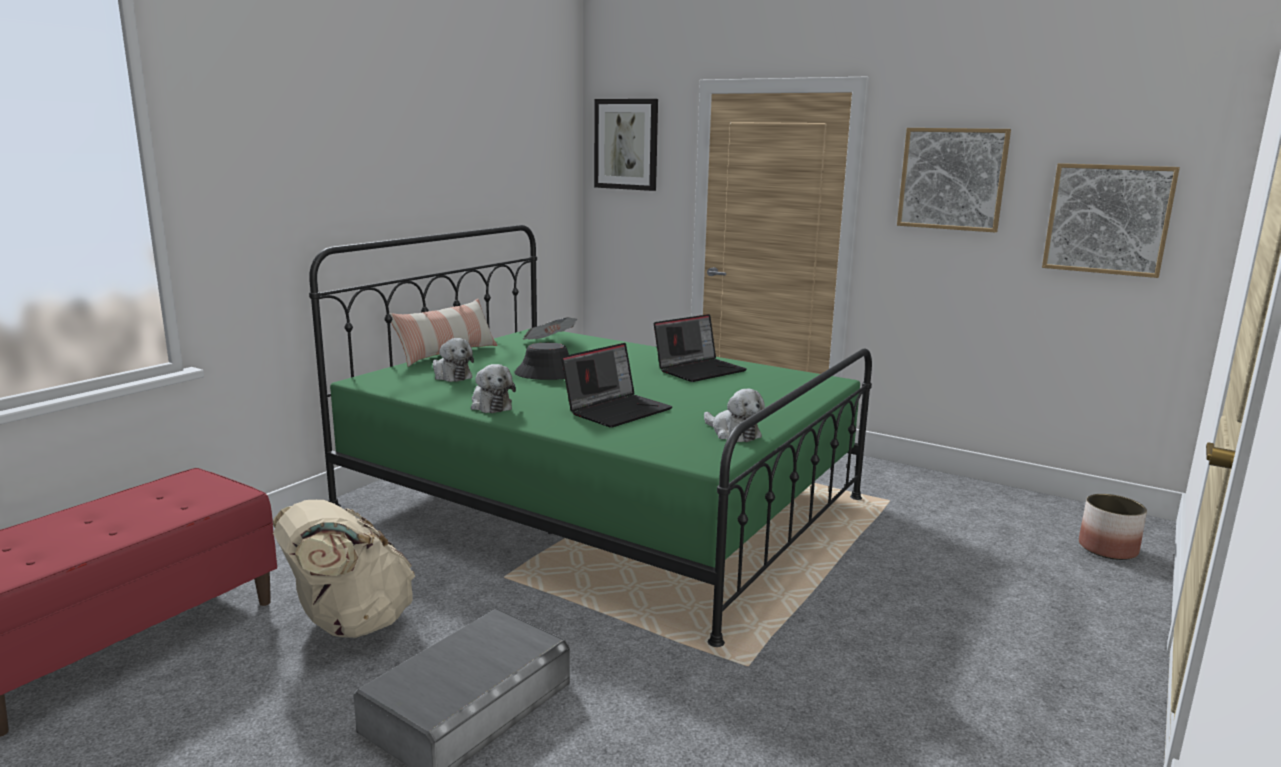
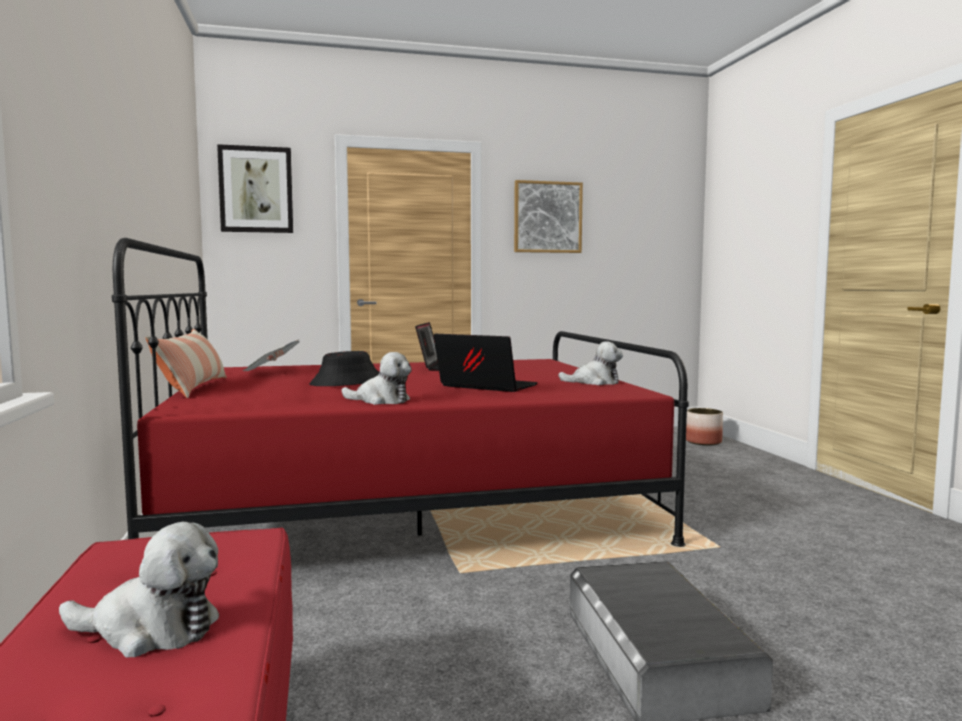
camera: 45 degrees left, 10 degrees down
beige backpack [273,500,415,638] -> none
green bed [309,225,872,647] -> red bed [112,238,689,547]
plush toy [433,338,474,382] -> plush toy moved to [59,522,219,658]
laptop [561,343,673,428] -> laptop turned 60 degrees counterclockwise [434,334,538,392]
picture [1042,163,1180,278] -> none

